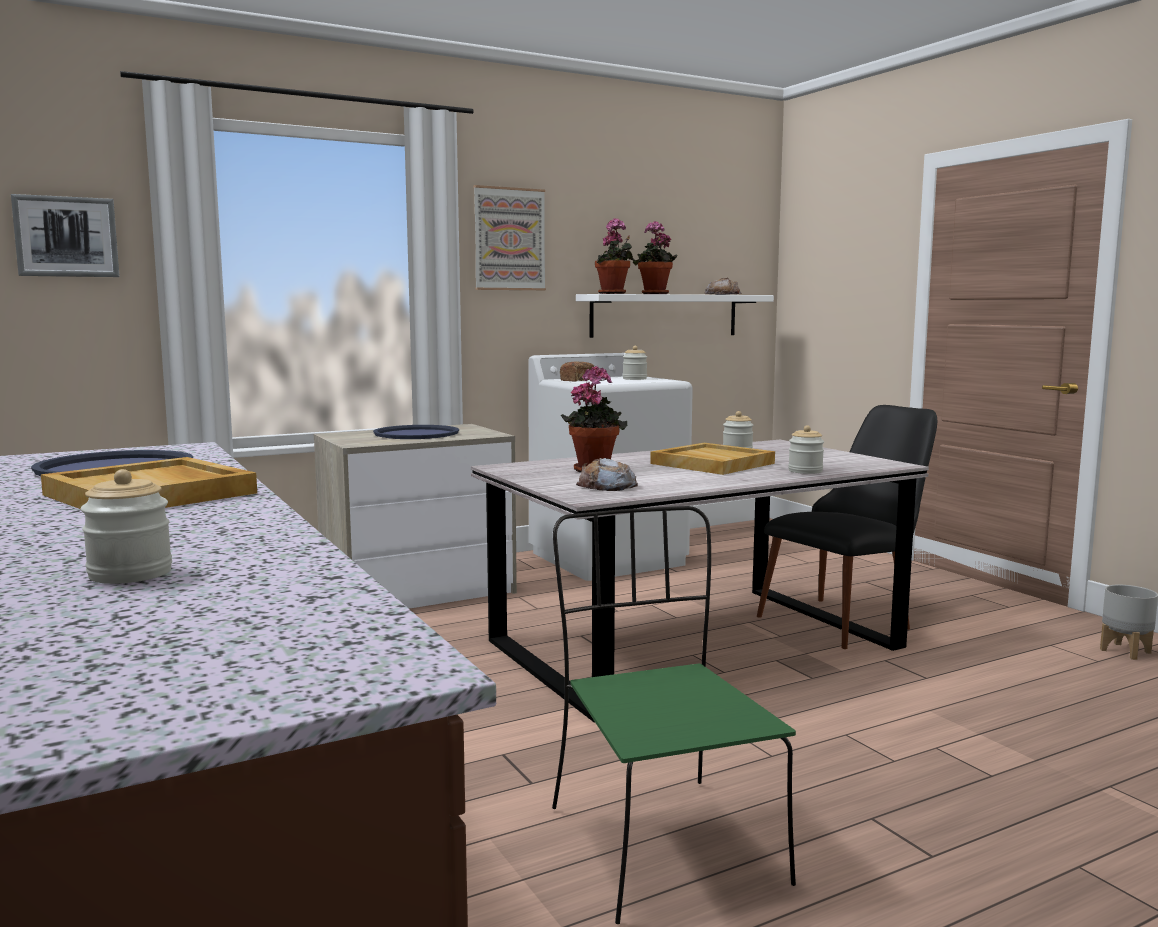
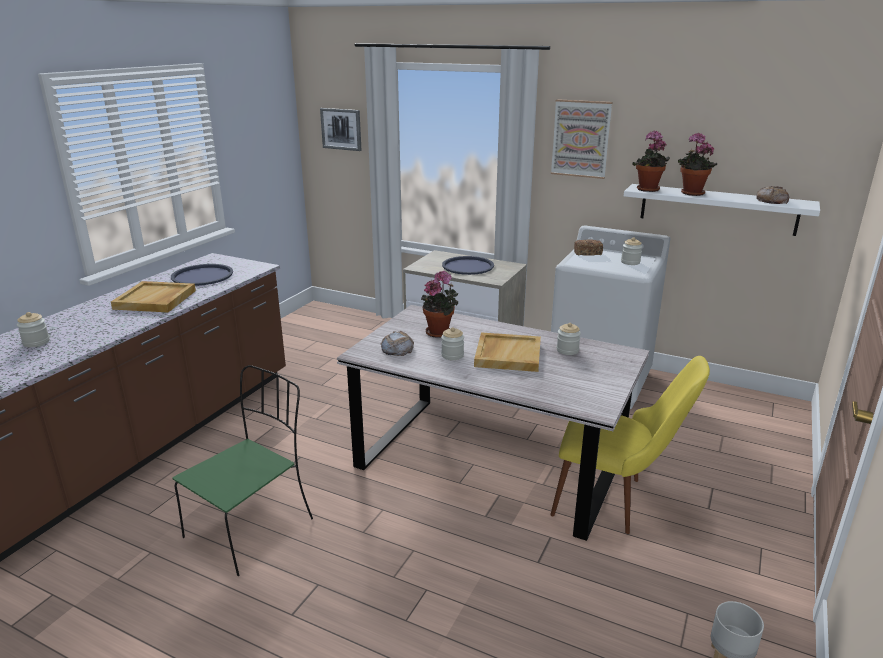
camera: 55 degrees right, 15 degrees up
black chair [757,405,937,649] -> yellow chair [550,356,710,534]
jar [788,425,824,474] -> jar moved to [441,327,464,360]

